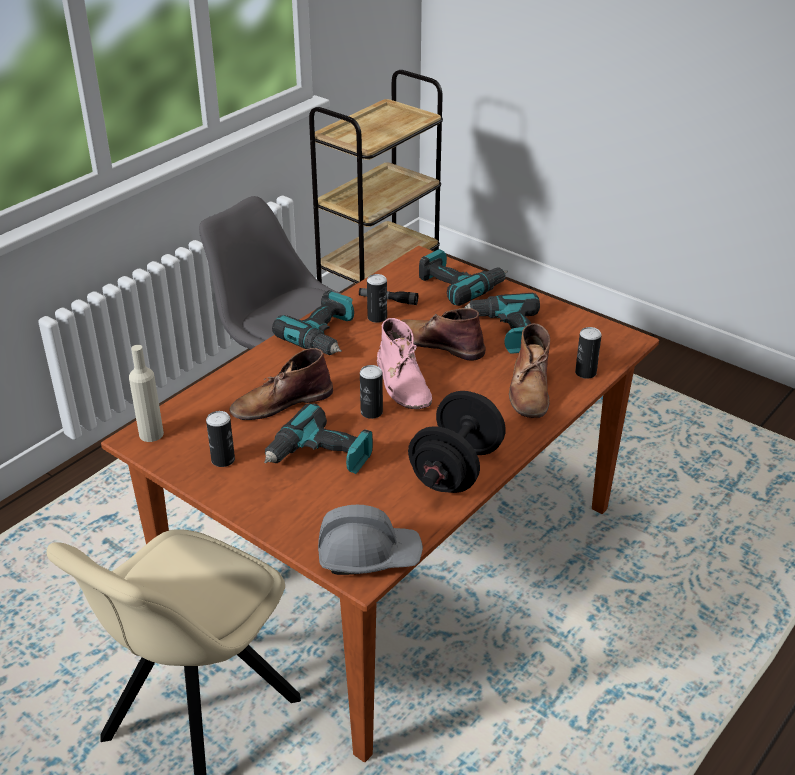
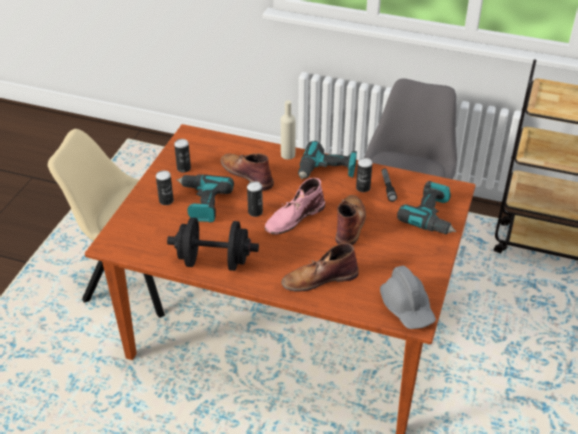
camera: 70 degrees right, 5 degrees up
beige bottle [129,345,164,442] -> beige bottle moved to [281,100,296,159]
grey hard hat [318,505,423,575] -> grey hard hat moved to [380,266,436,329]
power drill [464,293,540,354] -> none
can [575,327,602,379] -> can moved to [156,170,174,205]

